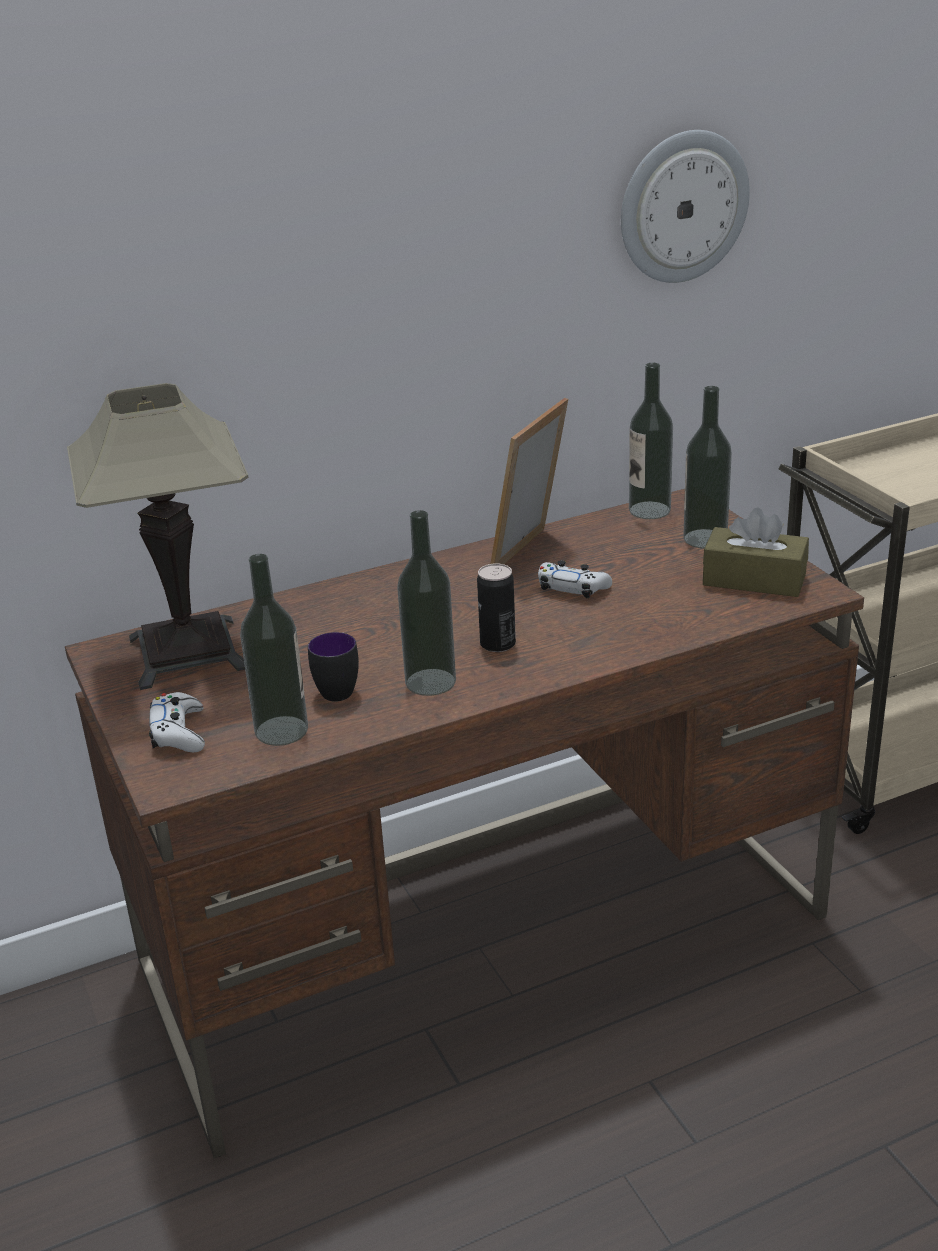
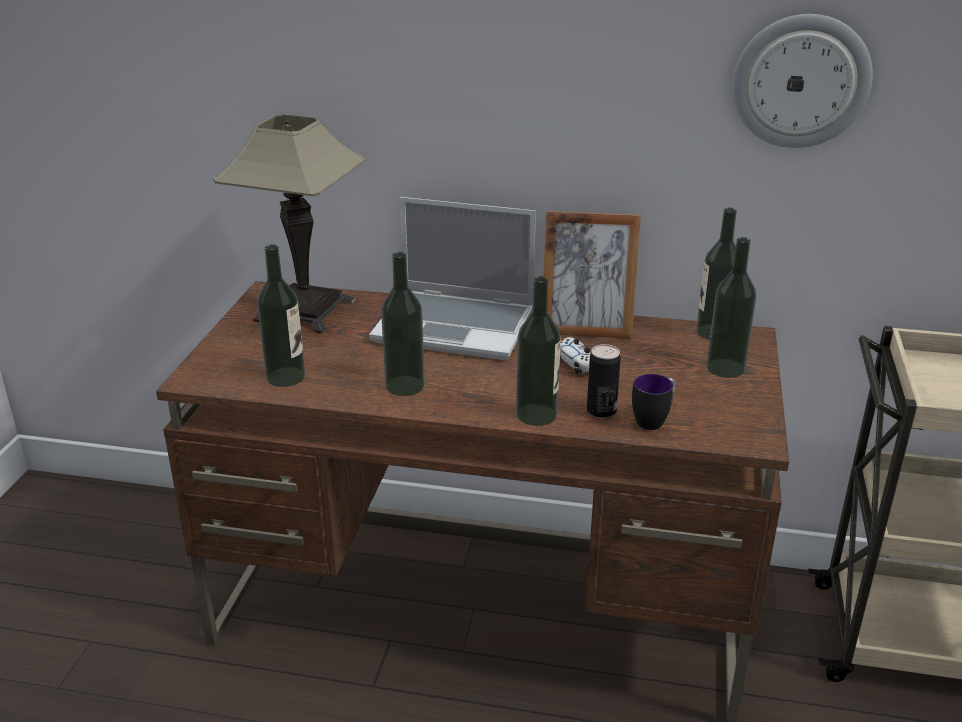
camera: 35 degrees right, 0 degrees up
white game controller [149,692,205,752] -> none
mug [308,632,359,702] -> mug moved to [632,374,675,430]
can [477,563,516,652] -> can moved to [587,344,621,418]
picture frame [490,398,568,564] -> picture frame turned 150 degrees counterclockwise [543,211,641,339]
brown tissue box [703,507,809,597] -> none
none -> laptop [369,197,536,360]
none -> bottle [516,276,561,426]

